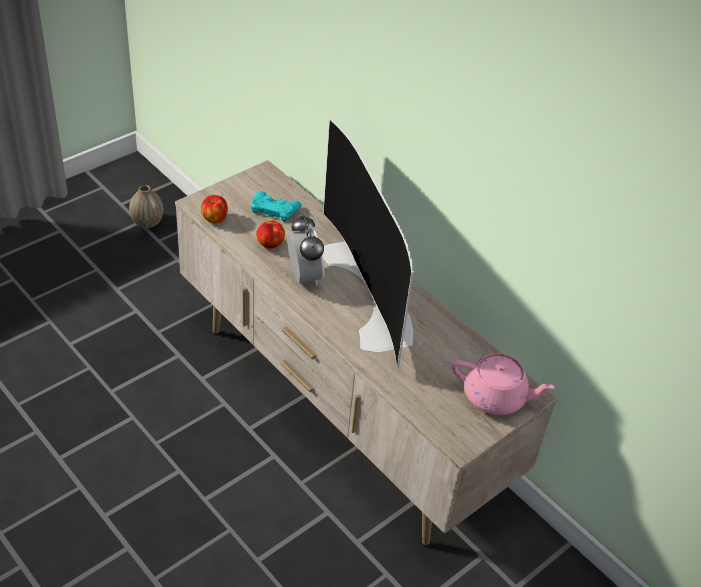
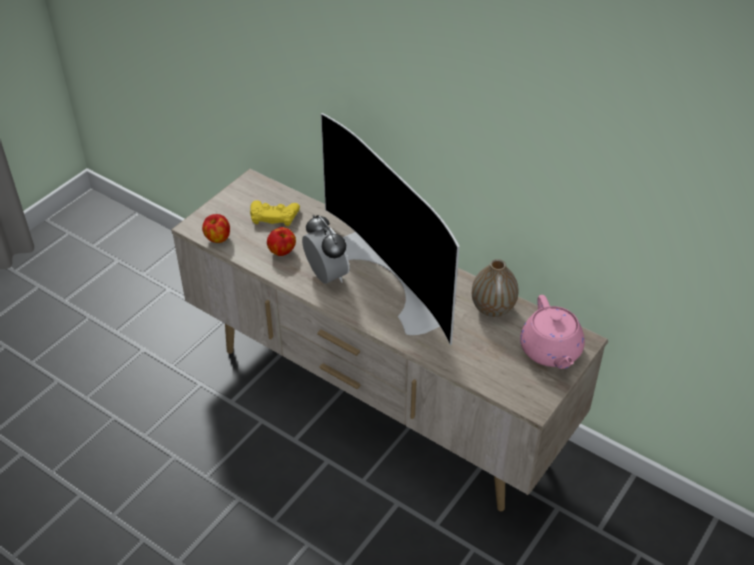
camera: 10 degrees left, 0 degrees up
vase [129,185,163,228] -> vase moved to [472,259,519,317]
turquoise game controller [252,191,302,222] -> yellow game controller [250,200,300,226]
pink teapot [452,353,556,415] -> pink teapot turned 75 degrees clockwise [520,295,585,369]

